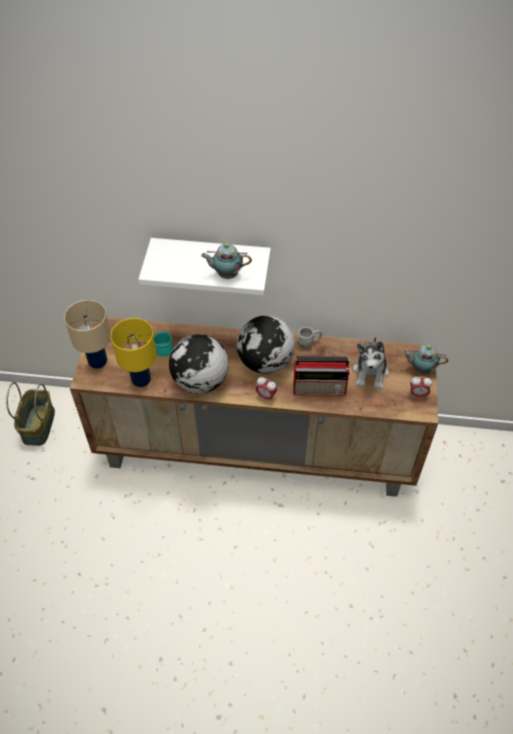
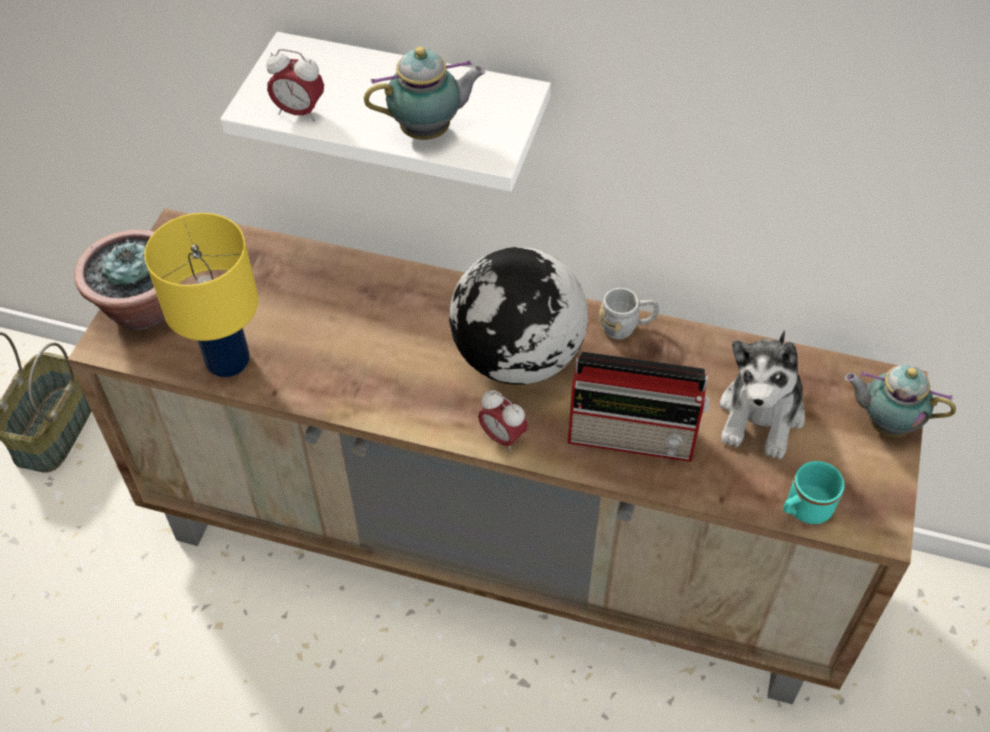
camera: 10 degrees right, 0 degrees up
beige table lamp [64,300,111,369] -> potted plant [74,230,165,330]
turquoise mug [154,332,173,356] -> turquoise mug moved to [783,461,845,524]
globe [169,334,229,394] -> none
teapot [201,243,252,279] -> teapot turned 150 degrees clockwise [364,47,486,140]
alarm clock [410,376,432,398] -> alarm clock moved to [266,49,324,122]

